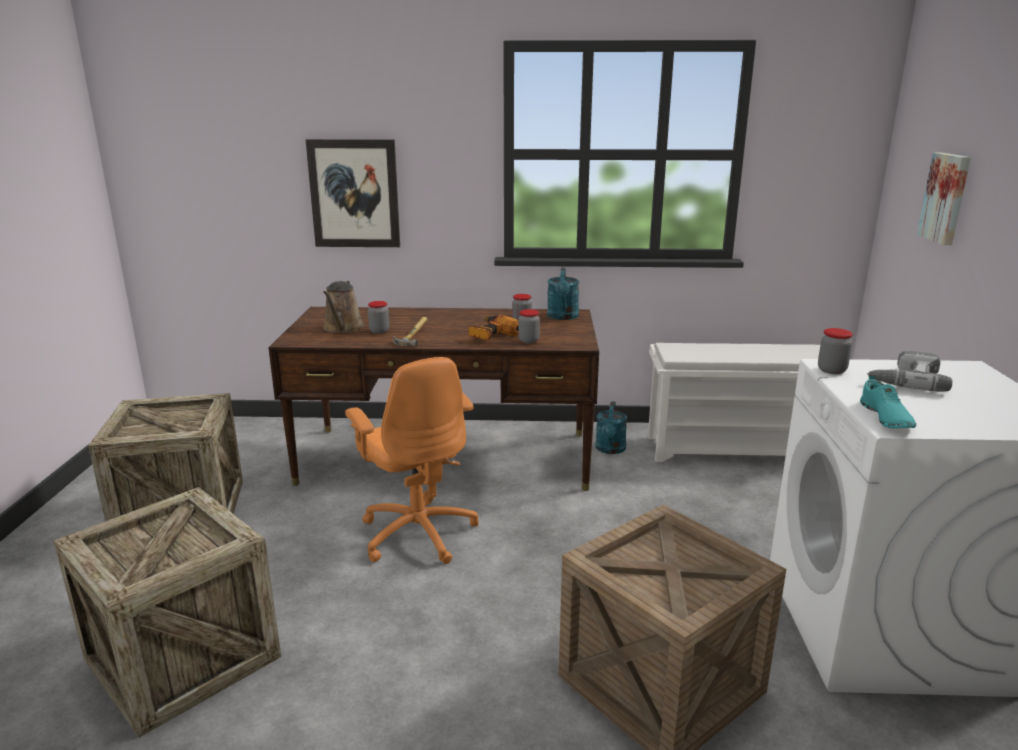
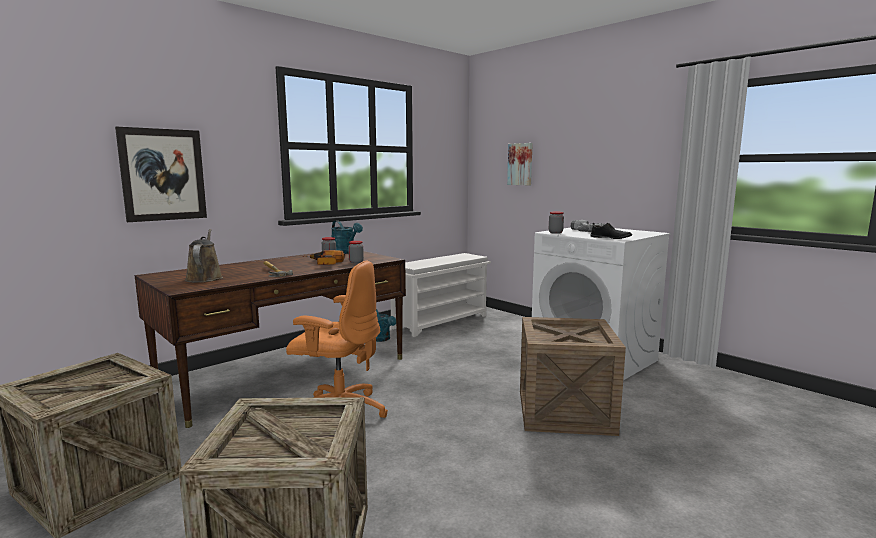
camera: 45 degrees left, 10 degrees down
brown watering can [323,280,364,333] -> brown watering can turned 150 degrees counterclockwise [185,229,223,283]
jar [368,301,389,334] -> none
turquoise shoe [860,375,917,429] -> black shoe [591,223,632,239]

